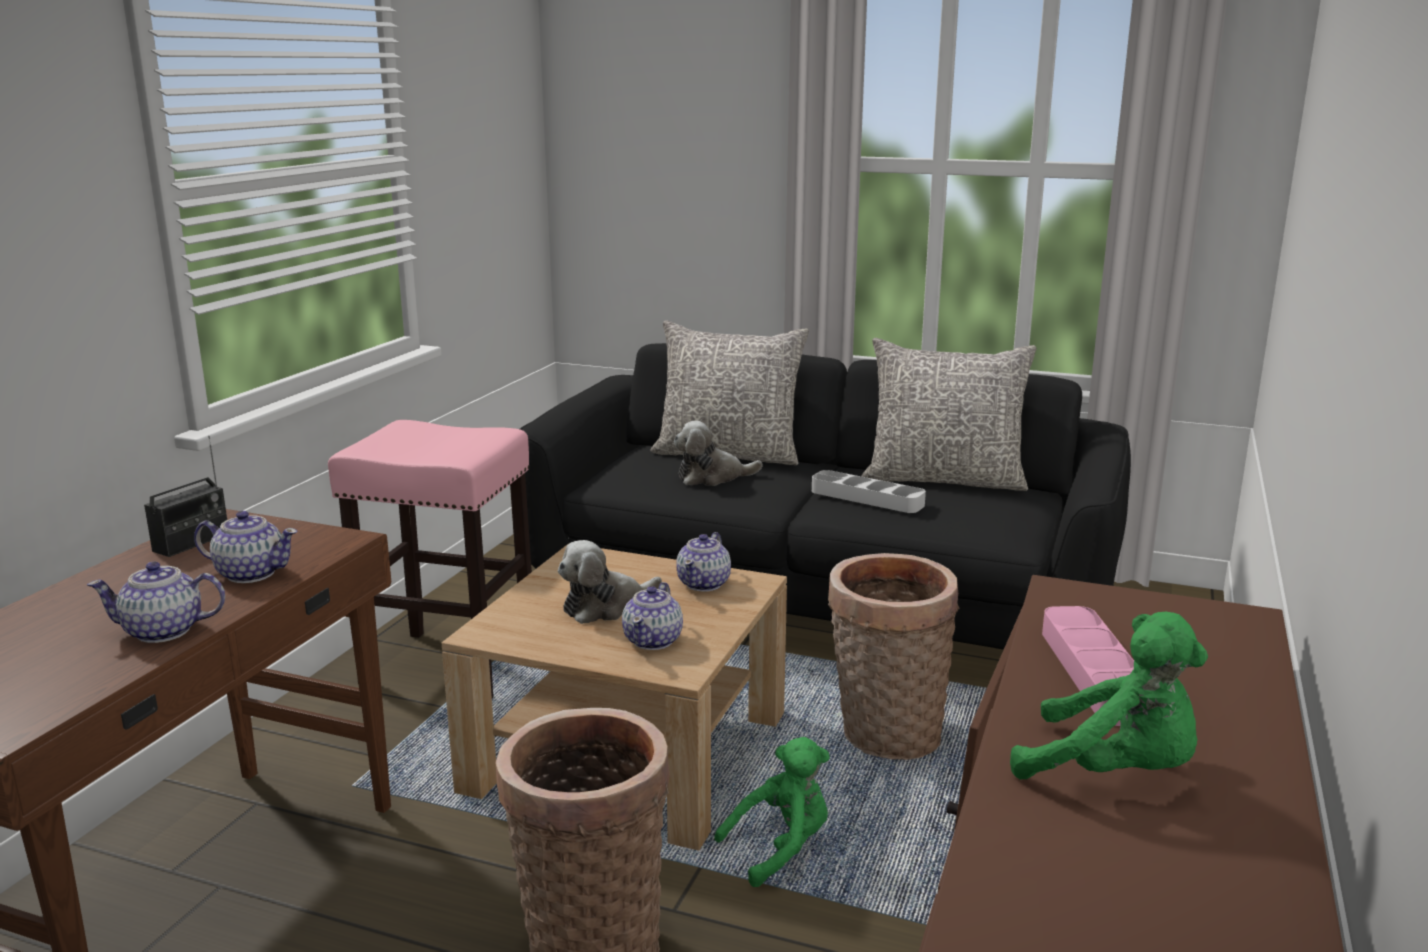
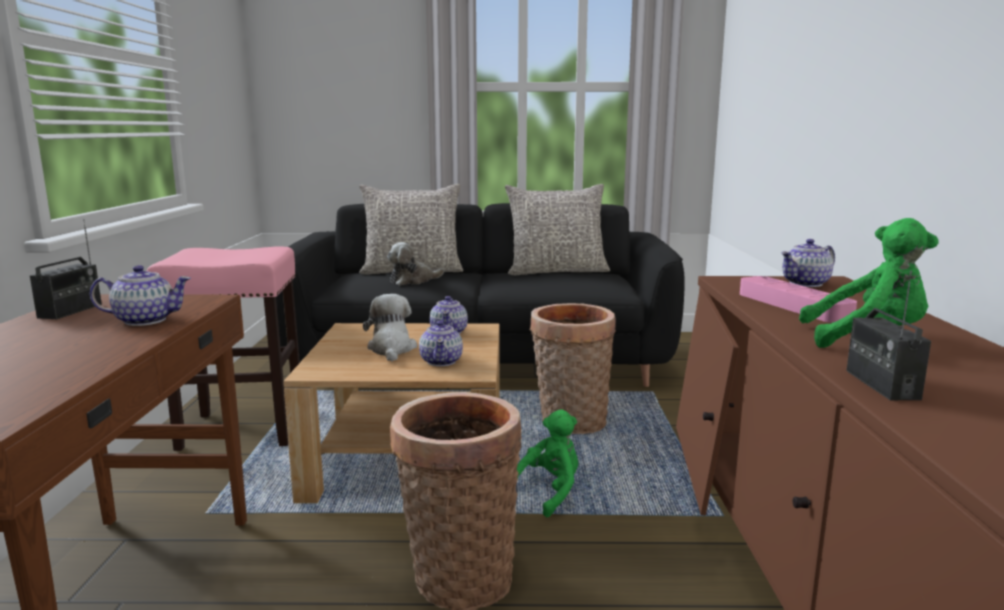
camera: 20 degrees left, 5 degrees down
teapot [87,561,225,643] -> teapot moved to [781,239,835,287]
plush toy [558,540,662,624] -> plush toy turned 135 degrees clockwise [363,294,417,362]
grey tray [812,470,926,513] -> none
none -> radio [846,271,931,400]

